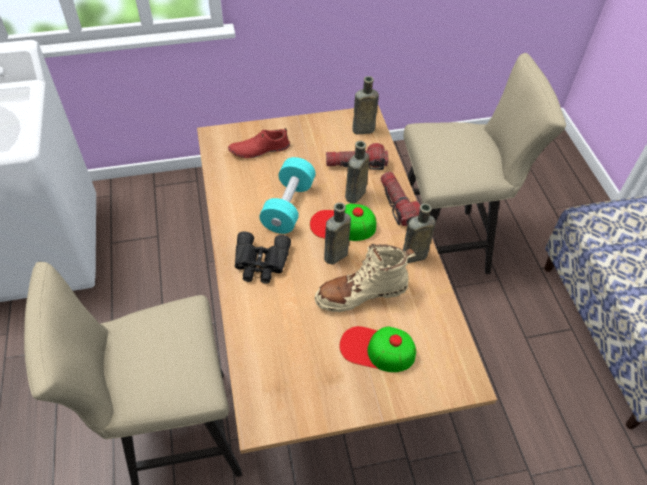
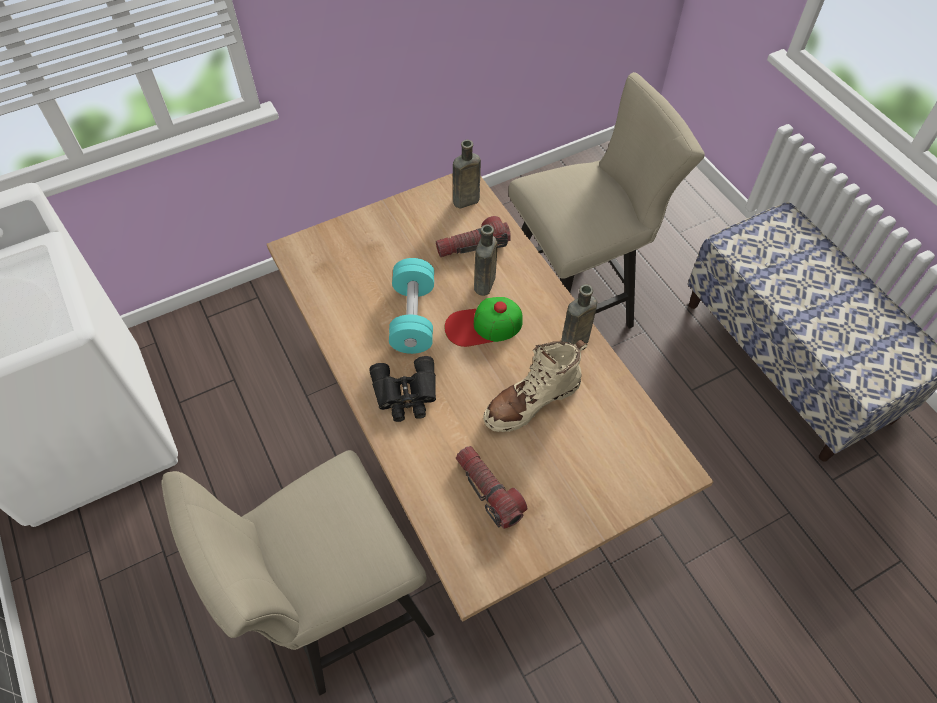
camera: 15 degrees left, 5 degrees up
red shoe [228,128,290,158] -> none
brown bottle [324,202,351,264] -> none
cap [339,326,416,372] -> none
flashlight [380,172,420,226] -> flashlight moved to [456,446,527,529]

